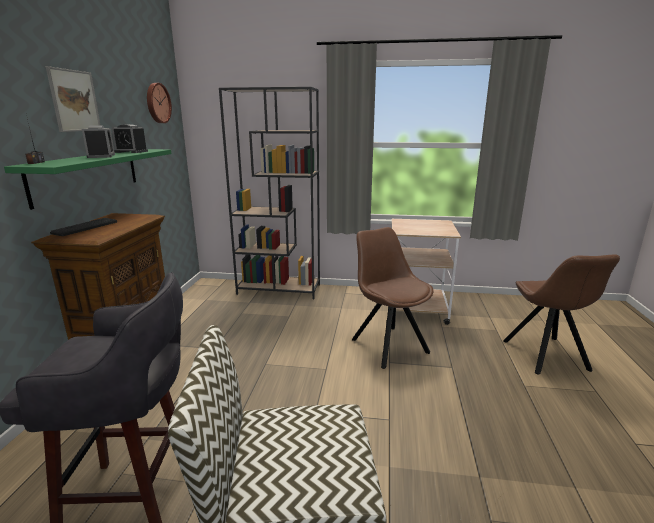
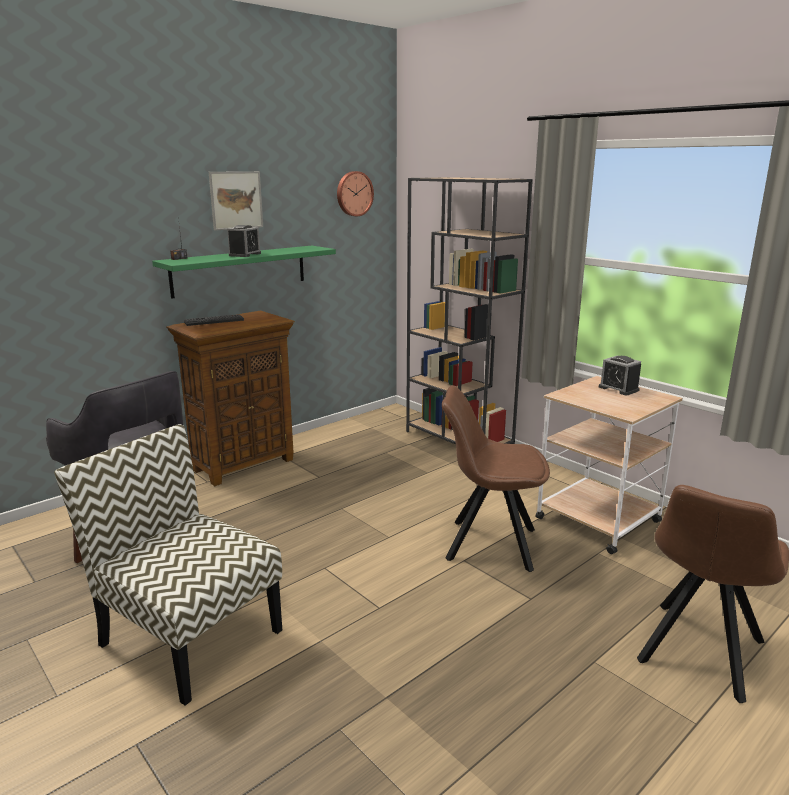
camera: 40 degrees right, 0 degrees up
alarm clock [111,124,148,153] -> alarm clock moved to [599,355,641,395]
brown chair [352,227,434,369] -> brown chair turned 90 degrees counterclockwise [442,386,550,572]

